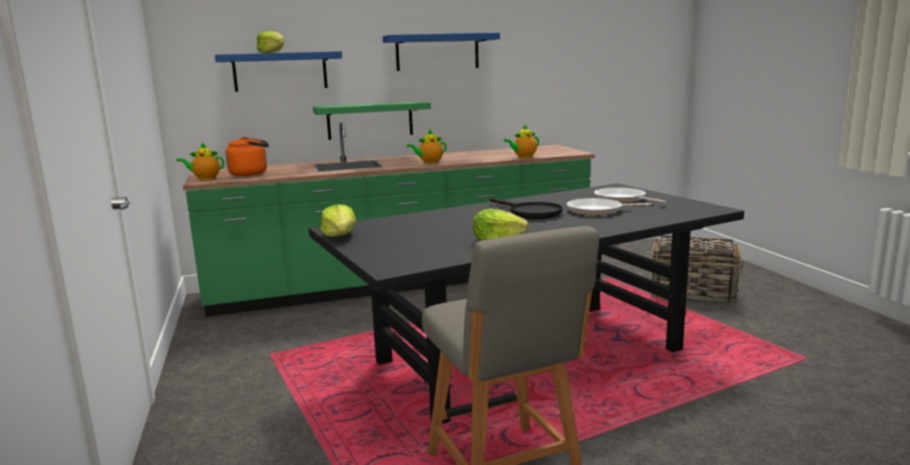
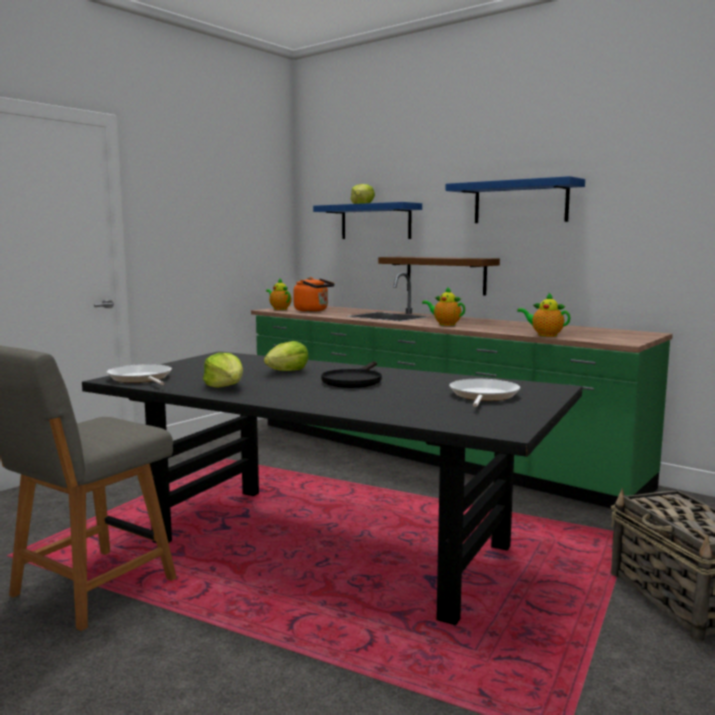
camera: 55 degrees right, 5 degrees down
green shelf [313,101,431,140] -> brown shelf [378,257,500,296]
lettuce [321,204,356,237] -> lettuce moved to [264,341,309,371]
frying pan [567,198,652,216] -> frying pan moved to [107,364,172,385]

